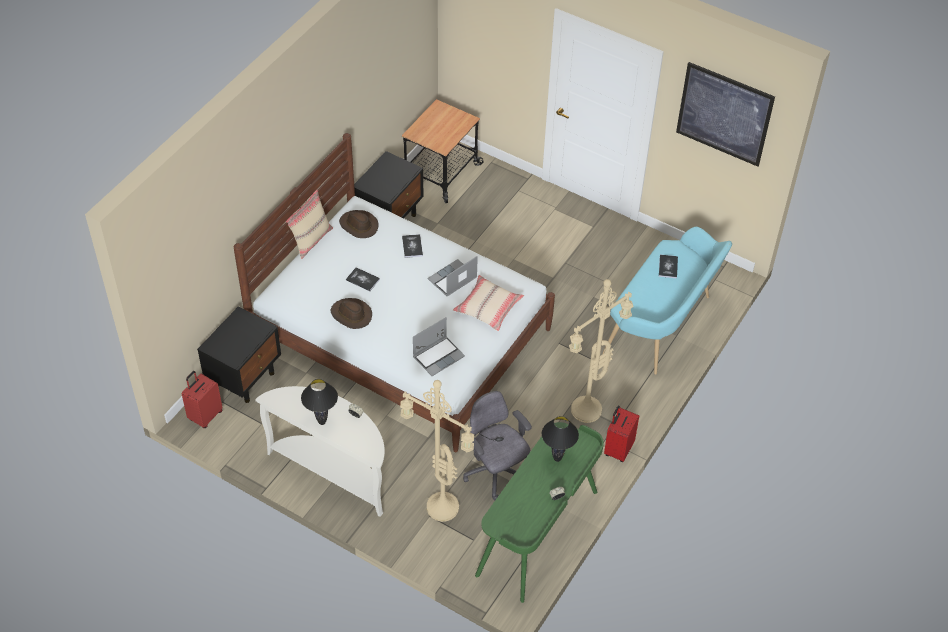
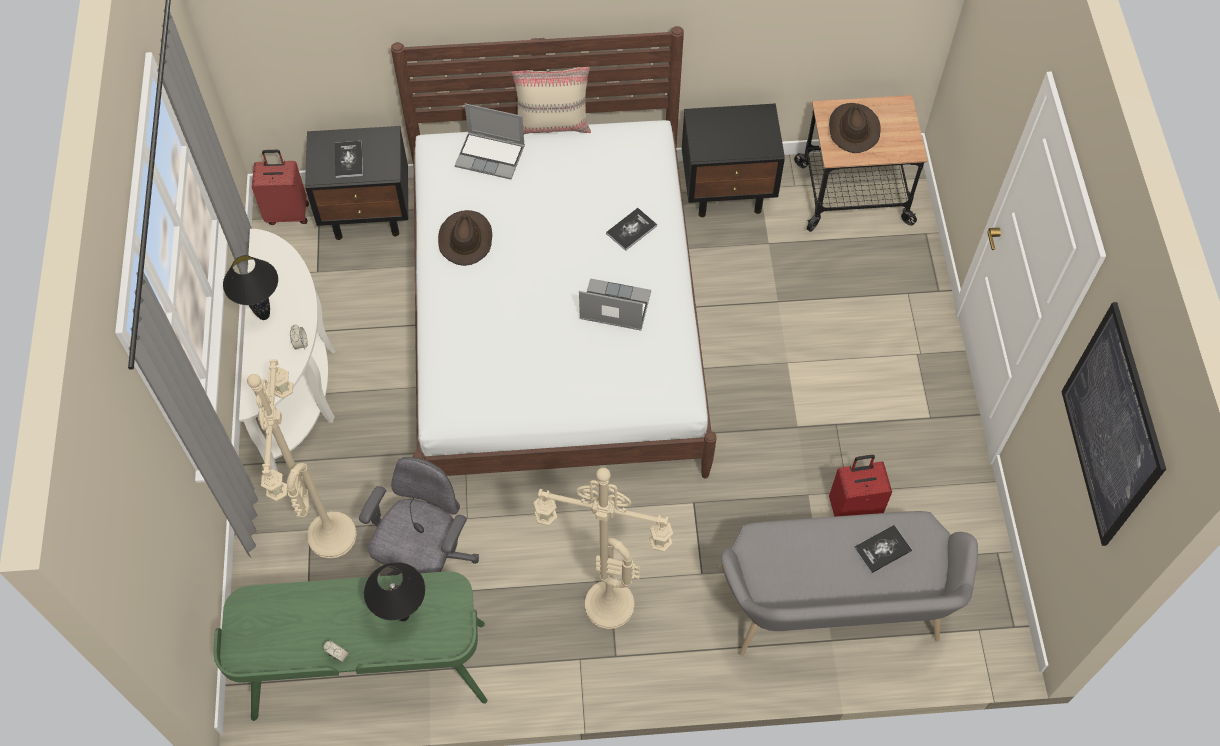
camera: 55 degrees right, 10 degrees up
brown hat [339,210,378,238] -> brown hat moved to [829,103,881,153]
book [346,267,380,291] -> book moved to [335,141,363,178]
laptop [413,317,465,376] -> laptop moved to [455,103,525,179]
beige pillow [453,275,524,331] -> none
turquoise bench [603,227,732,375] -> grey bench [719,511,978,656]
red suitcase [604,406,639,462] -> red suitcase moved to [829,455,892,517]

